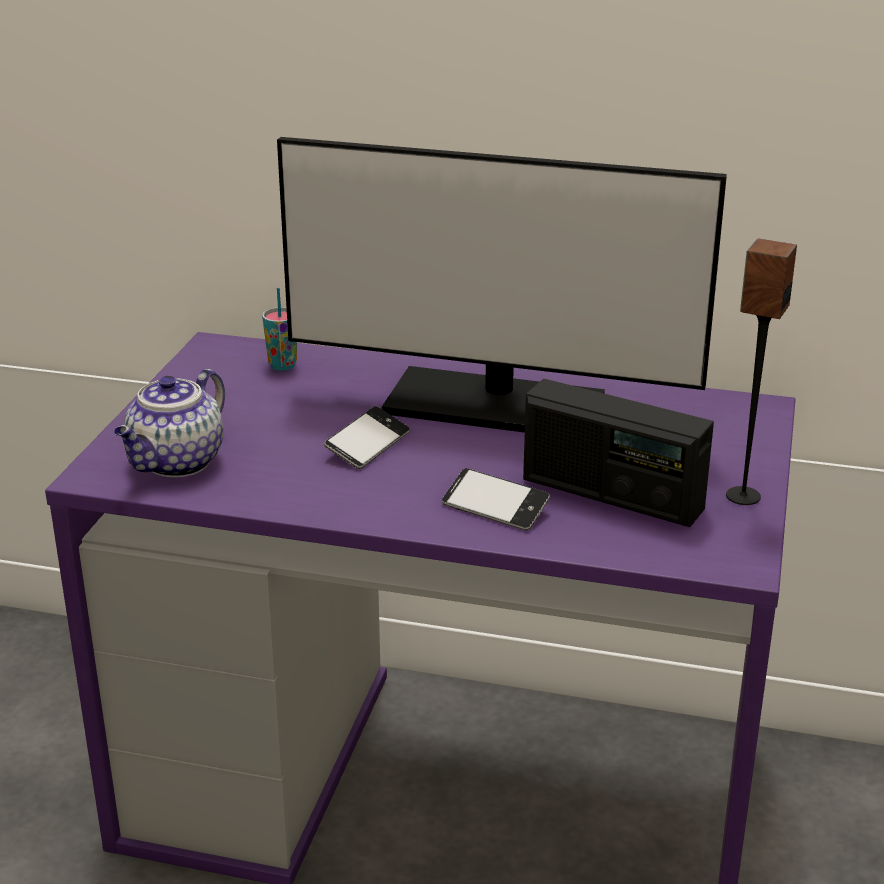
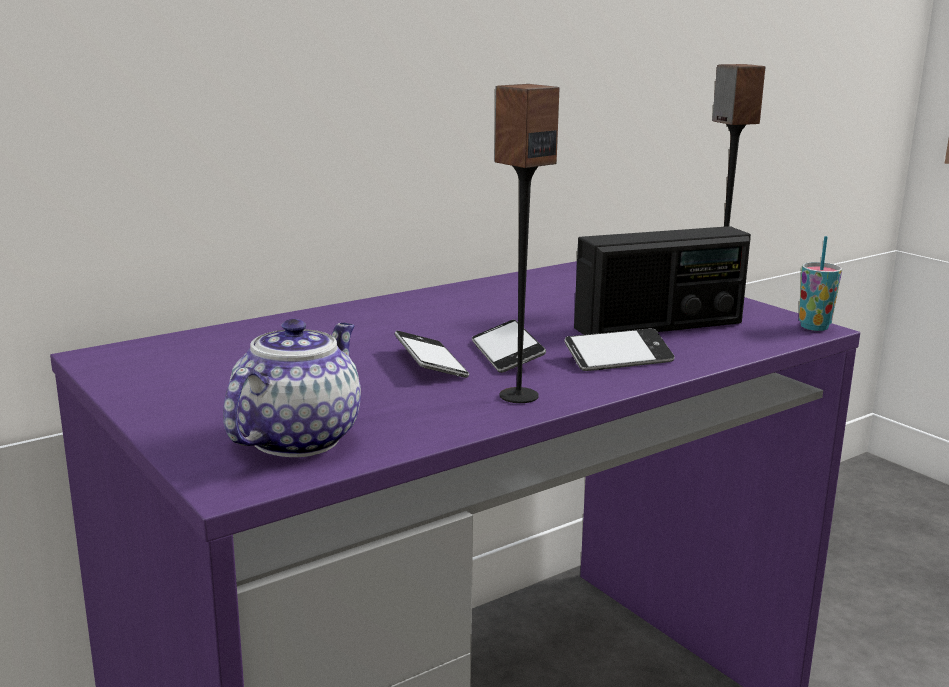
camera: 50 degrees left, 10 degrees down
teapot [114,369,225,477] -> teapot turned 135 degrees counterclockwise [223,319,361,457]
cup [262,288,297,371] -> cup moved to [799,236,842,331]
monitor [277,137,727,433] -> none
none -> phone [472,320,546,373]
none -> speaker [494,84,559,403]

